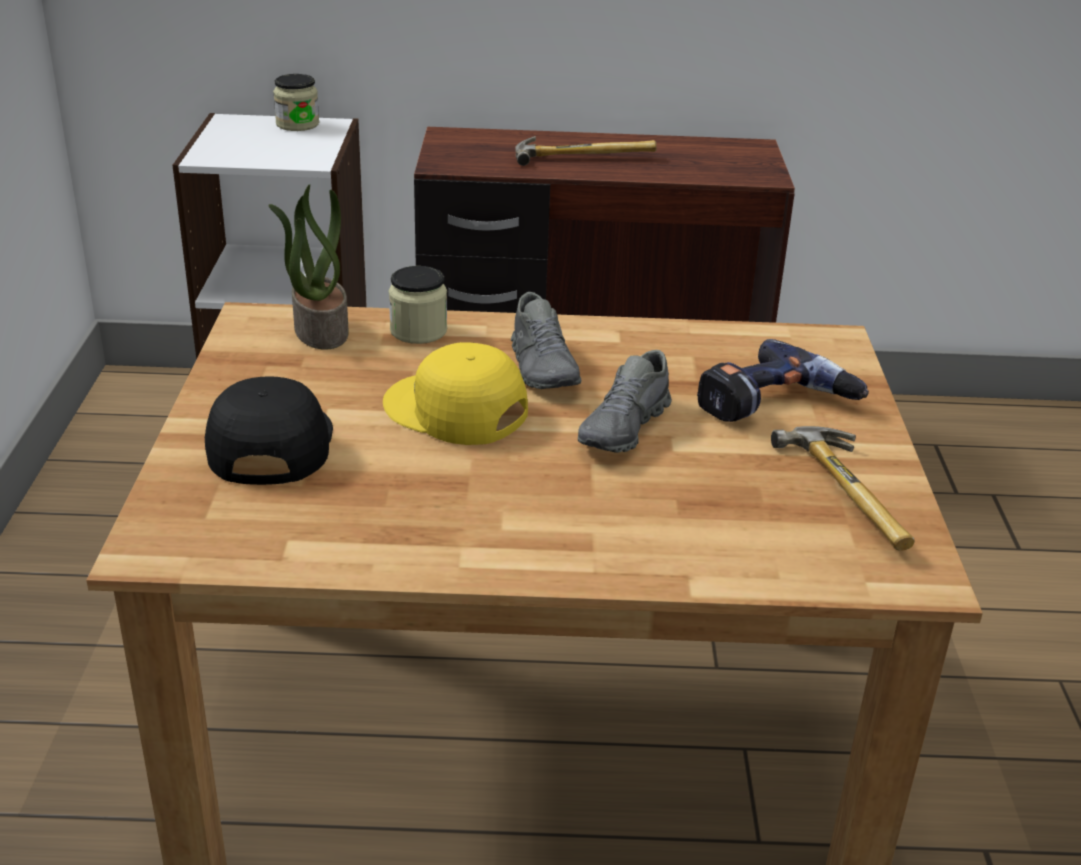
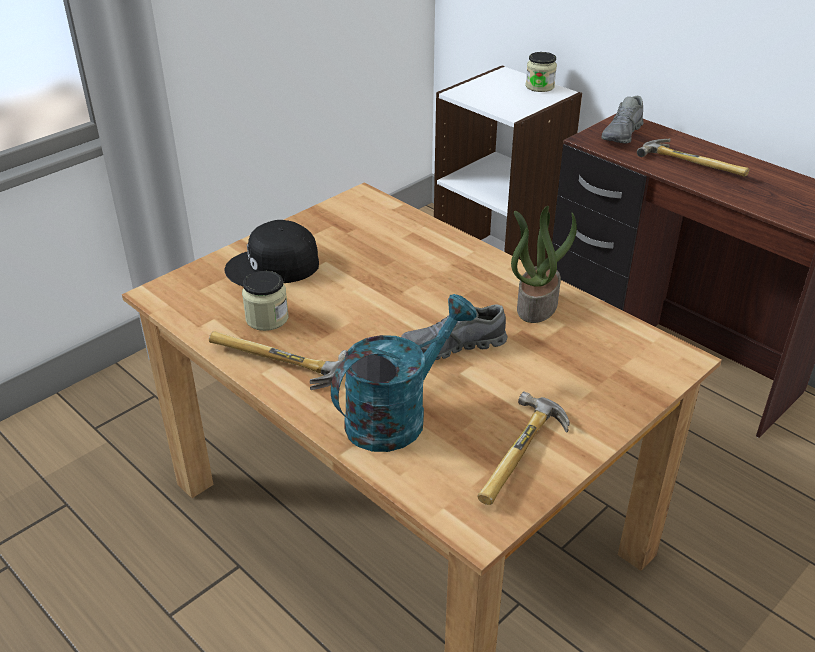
camera: 45 degrees right, 5 degrees up
black cap [205,376,333,485] -> black cap turned 150 degrees counterclockwise [225,220,319,286]
potted plant [268,184,349,350] -> potted plant moved to [511,206,577,323]
yellow cap [383,342,528,445] -> none
jar [389,266,447,344] -> jar moved to [242,271,288,331]
grey shoe [511,292,582,389] -> grey shoe moved to [602,96,644,144]
power drill [697,339,869,422] -> none
none -> hammer [209,331,347,390]
none -> turquoise watering can [331,294,477,452]

